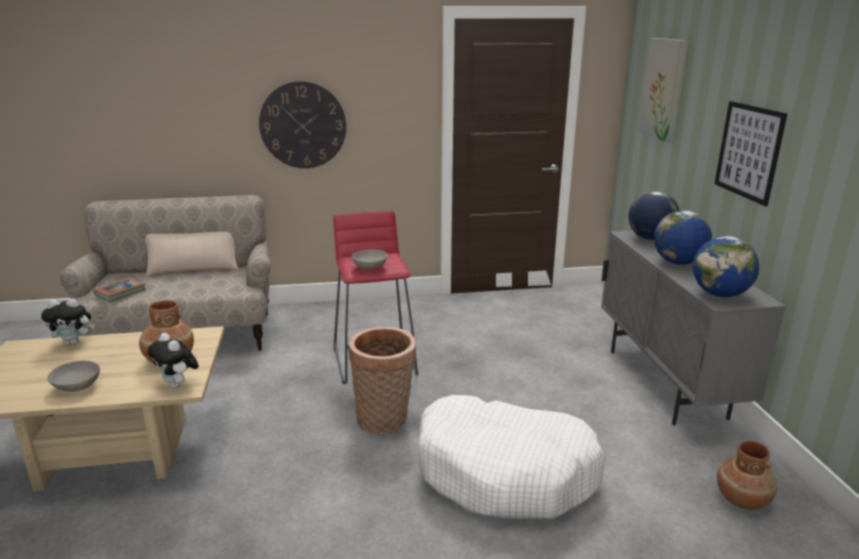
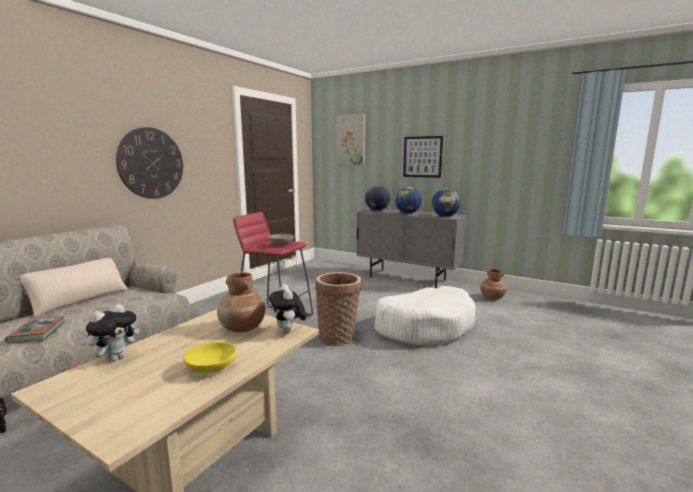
camera: 50 degrees left, 10 degrees down
grey bowl [47,361,100,392] -> yellow bowl [183,342,236,373]
plush toy [148,333,199,388] -> plush toy turned 75 degrees clockwise [269,284,306,334]

